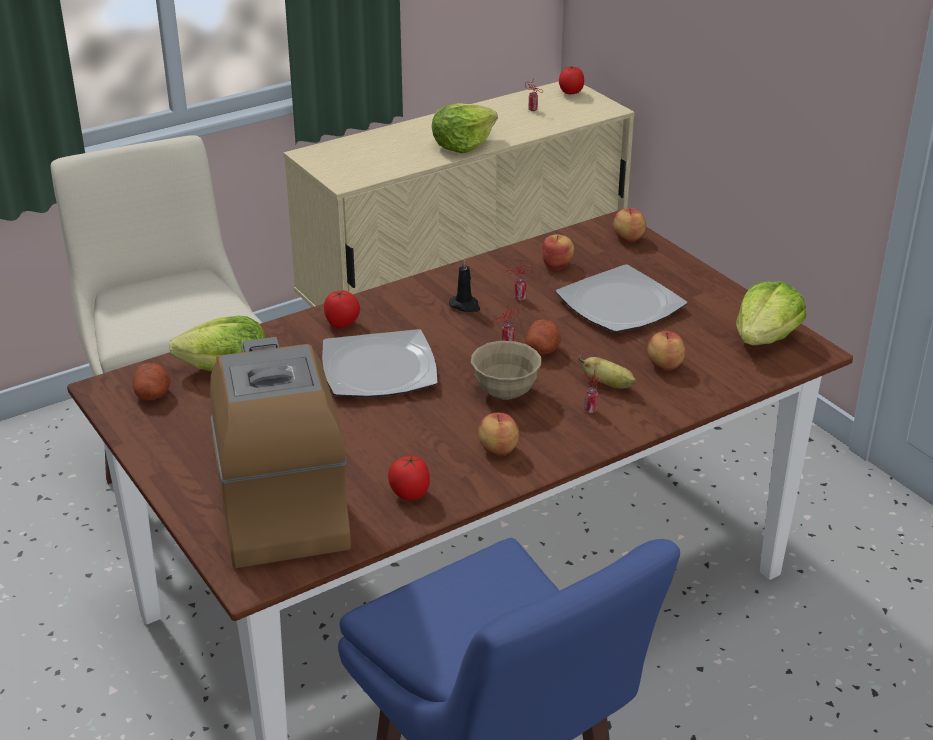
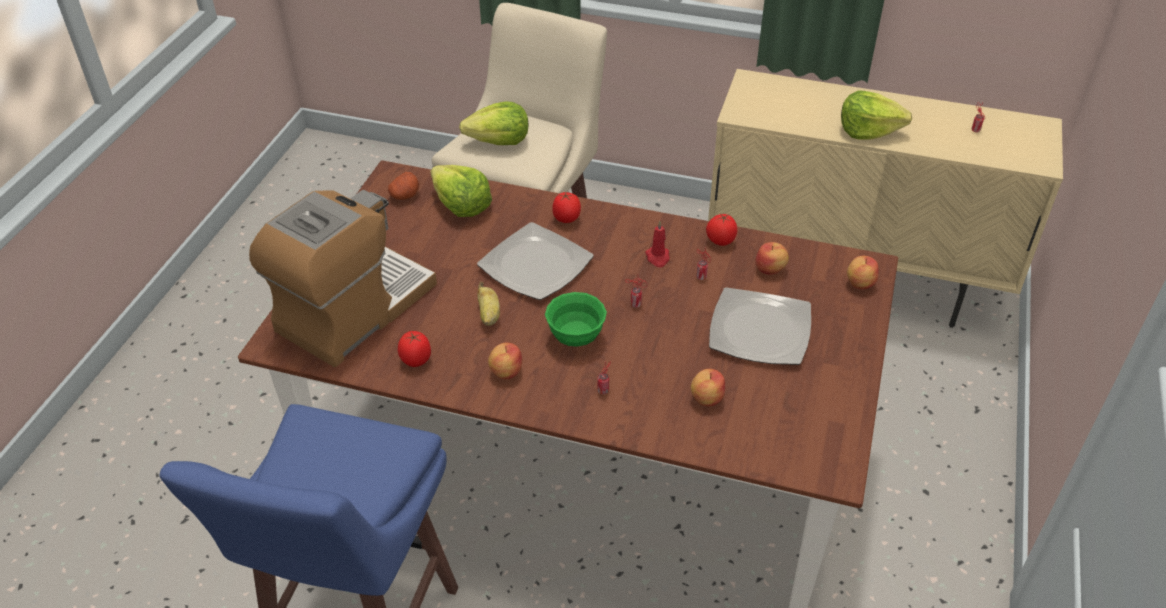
camera: 50 degrees right, 10 degrees up
black candle [449,258,480,312] -> red candle [645,221,670,267]
beige bowl [471,341,542,400] -> green bowl [545,292,607,347]
potato [525,319,561,355] -> none
tomato [559,66,584,94] -> tomato moved to [706,214,737,246]
banana [579,355,636,389] -> banana moved to [477,282,500,326]
lettuce [736,281,806,345] -> lettuce moved to [459,102,528,145]

